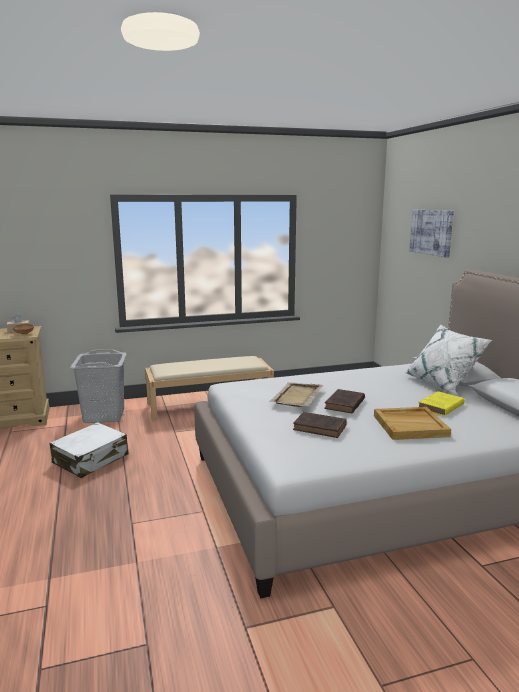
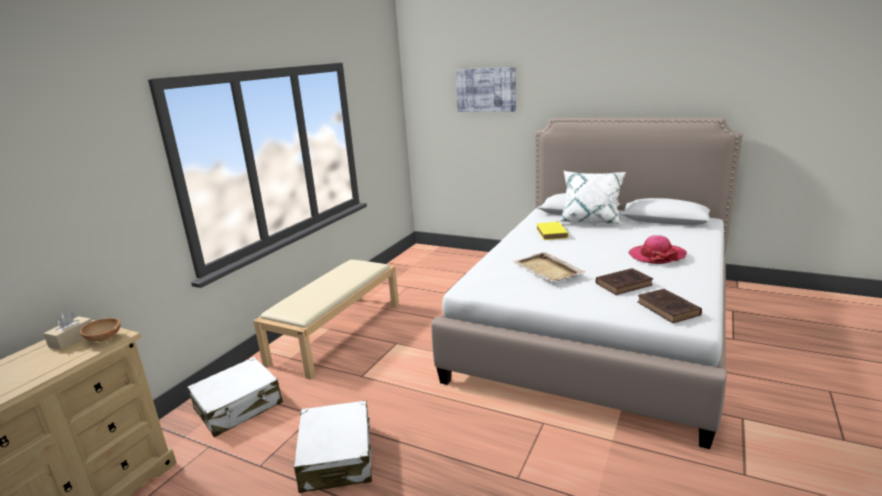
camera: 45 degrees left, 5 degrees up
grey laundry basket [70,349,127,423] -> white suitcase [187,357,283,437]
brown book [324,389,365,414] -> brown book moved to [637,289,702,323]
beige tray [374,407,451,440] -> hat [629,235,687,264]
yellow book [418,391,465,416] -> yellow book moved to [536,222,569,240]

